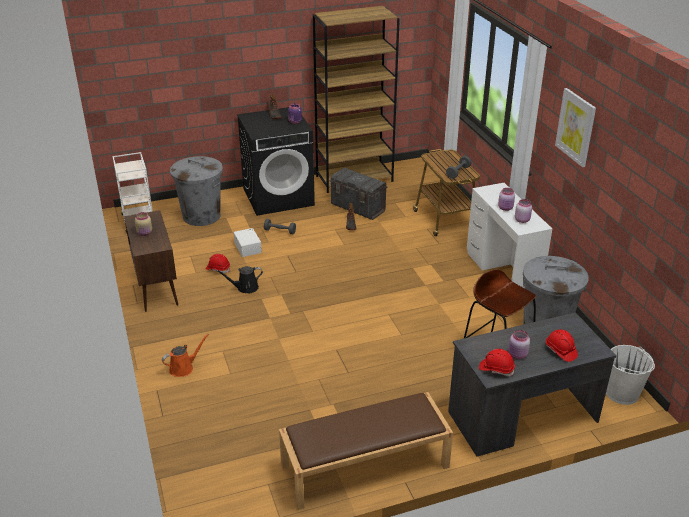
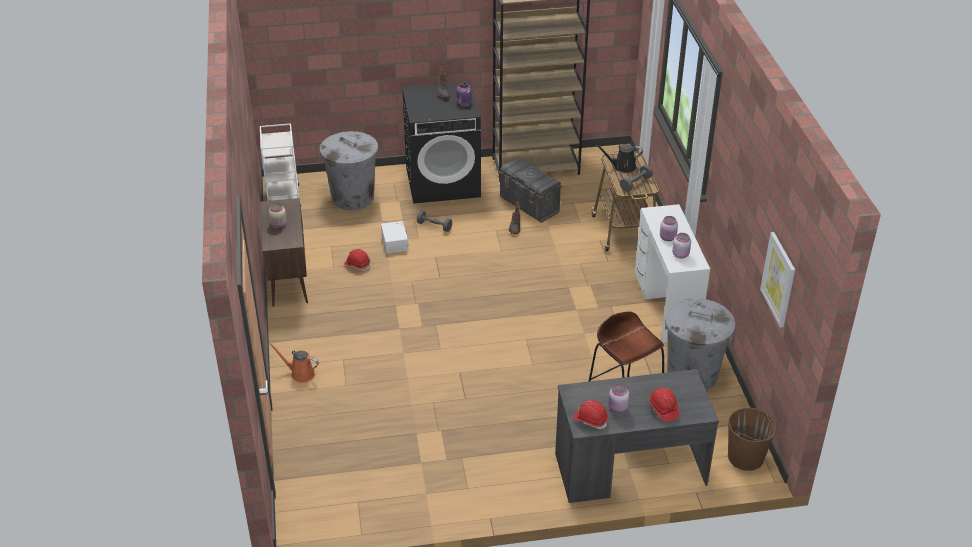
camera: 10 degrees right, 5 degrees up
orange watering can [162,334,209,377] -> orange watering can turned 135 degrees counterclockwise [269,343,319,383]
black watering can [216,266,263,293] -> black watering can moved to [596,144,643,173]
brown bench [279,392,453,510] -> none
picture [555,88,596,167] -> picture moved to [760,232,795,328]
white bucket [606,345,655,405] -> brown bucket [728,408,776,471]

